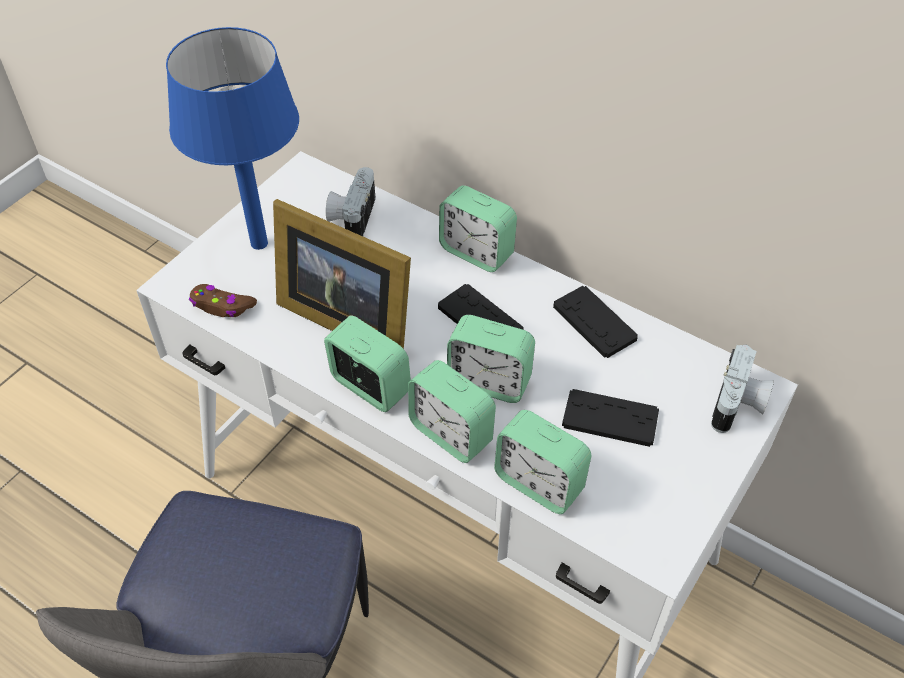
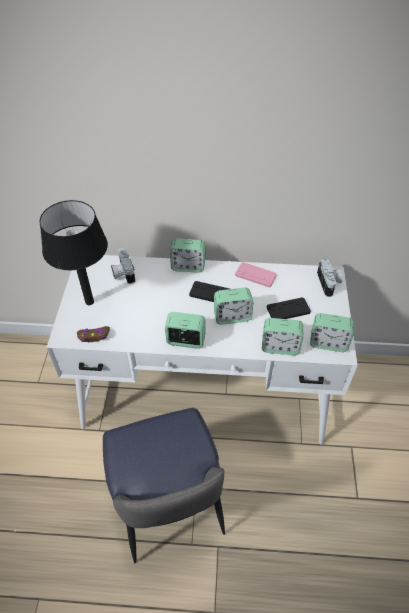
camera: 30 degrees left, 0 degrees up
blue table lamp [166,27,299,250] -> black table lamp [39,200,108,305]
picture frame [273,199,411,349] -> none
alarm clock [408,360,496,463] -> alarm clock moved to [310,313,354,352]
black game controller [553,286,638,358] -> pink game controller [235,262,277,287]

